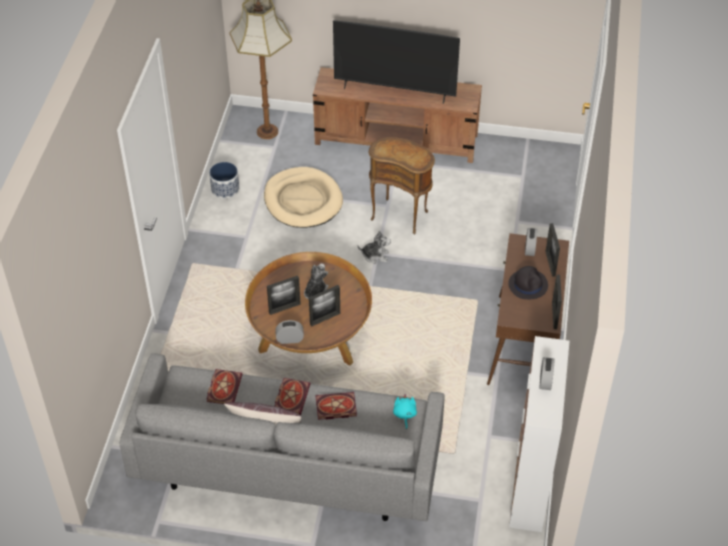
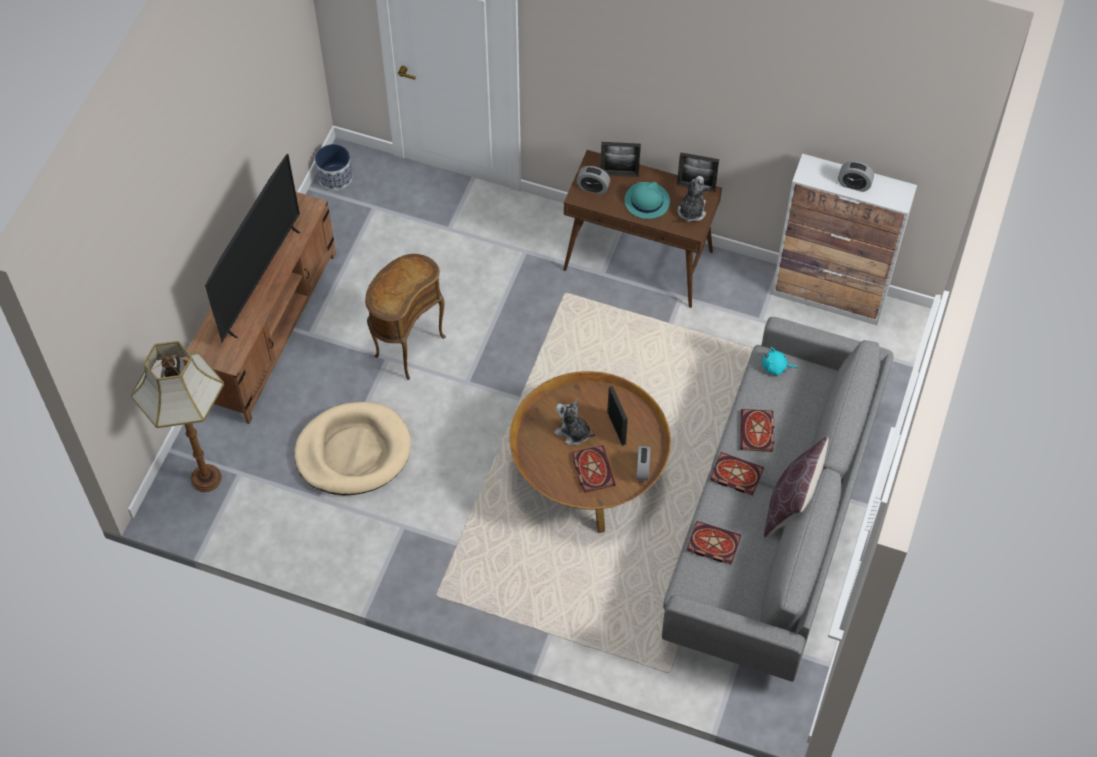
camera: 80 degrees left, 10 degrees up
planter [209,162,239,199] -> planter moved to [315,144,353,190]
picture frame [267,276,301,315] -> book [572,445,615,493]
plush toy [357,231,391,264] -> plush toy moved to [678,176,710,222]
black hat [508,266,548,299] -> turquoise hat [624,182,670,219]

